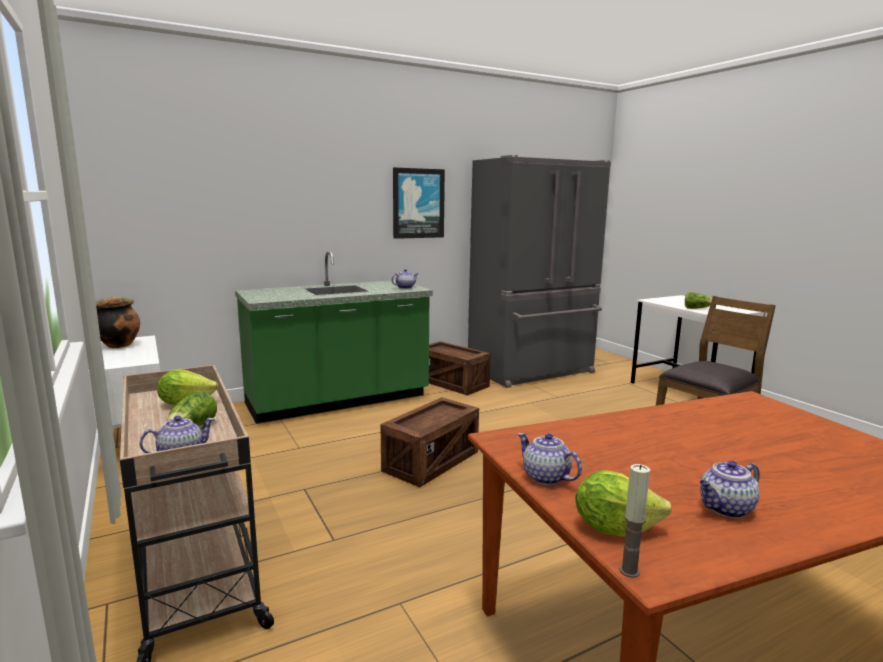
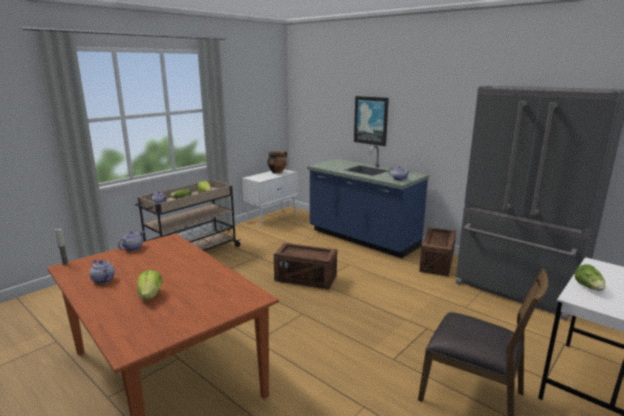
camera: 70 degrees right, 5 degrees up
green counter [235,251,433,424] -> blue counter [307,145,429,258]
picture [393,168,445,239] -> picture moved to [354,96,389,146]
lettuce [576,470,672,537] -> lettuce moved to [137,270,162,300]

